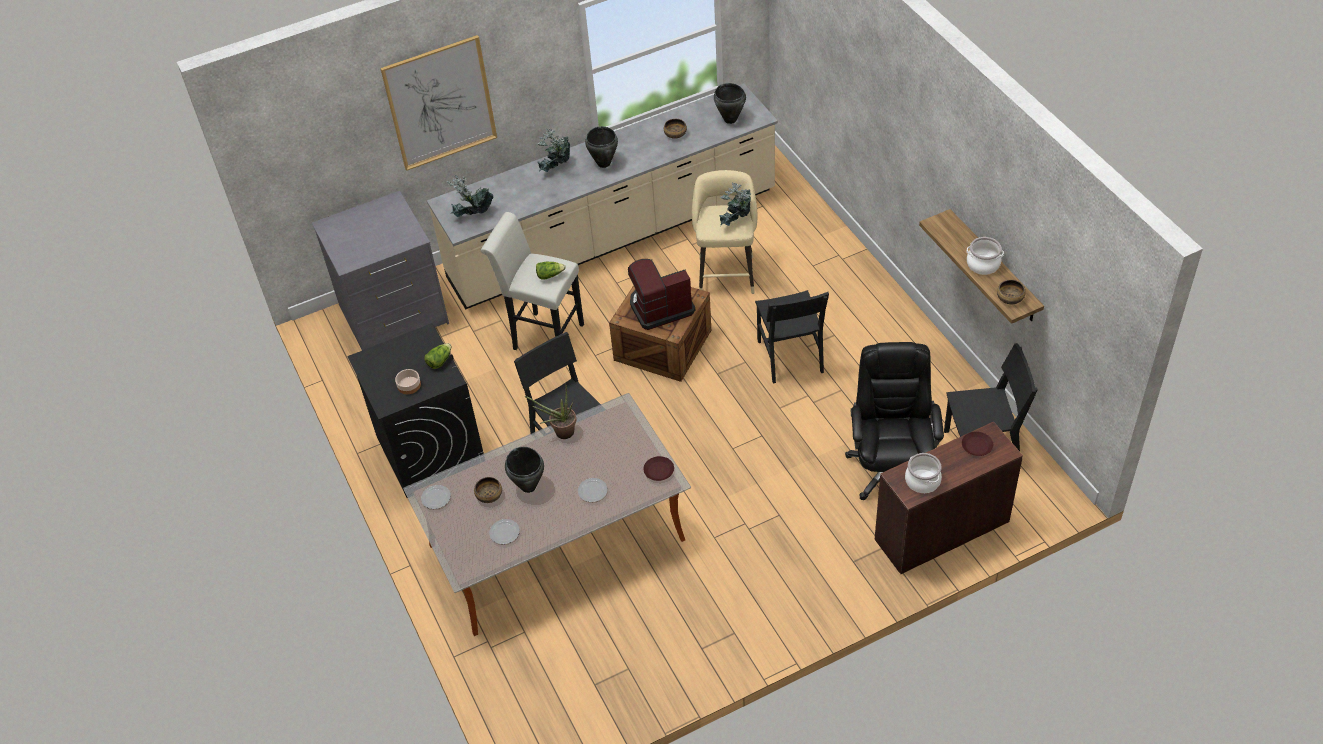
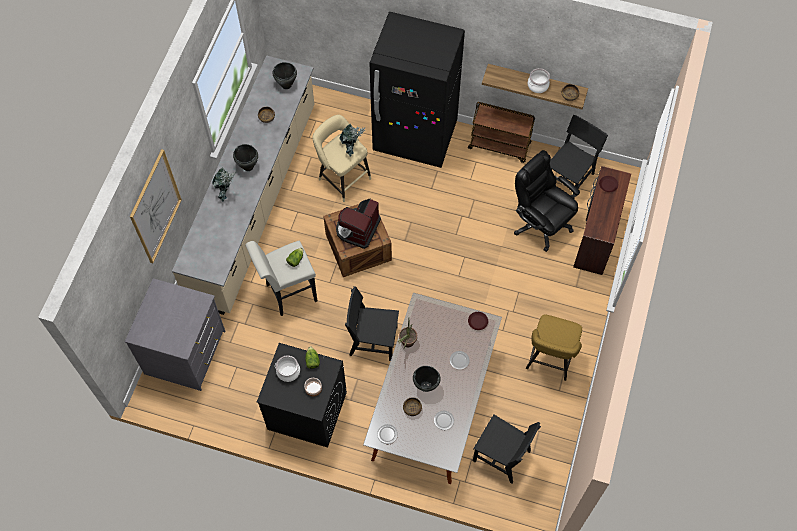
camera: 50 degrees left, 15 degrees up
potted plant [447,175,493,217] -> none
black chair [755,290,829,383] -> black chair moved to [473,414,541,484]
cooking pot [905,453,942,493] -> cooking pot moved to [275,355,300,382]
none -> black fridge [370,12,465,168]
none -> brown cart [468,102,535,163]
none -> yellow stool [526,315,582,381]

